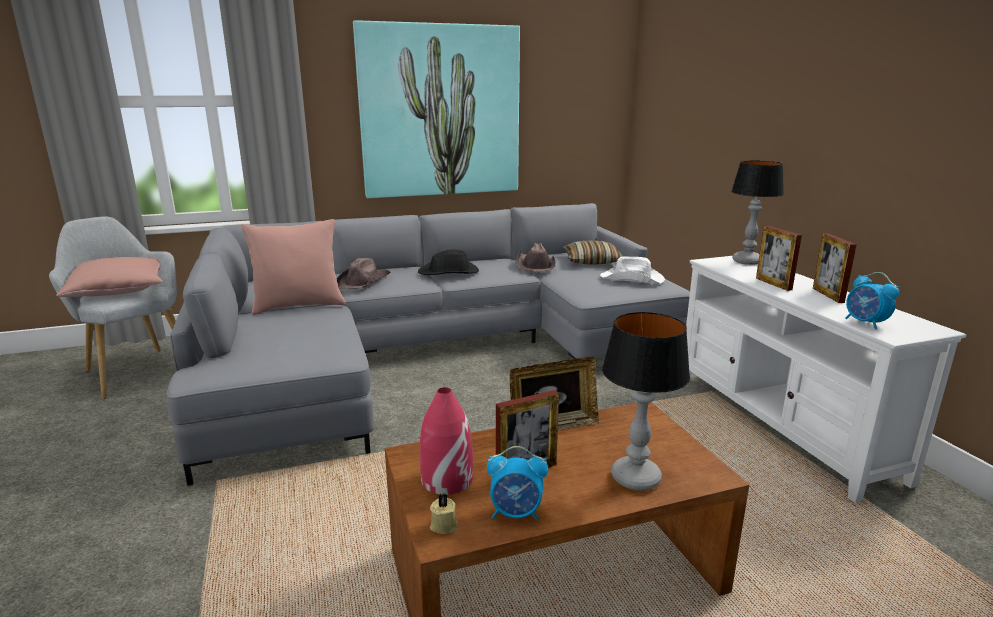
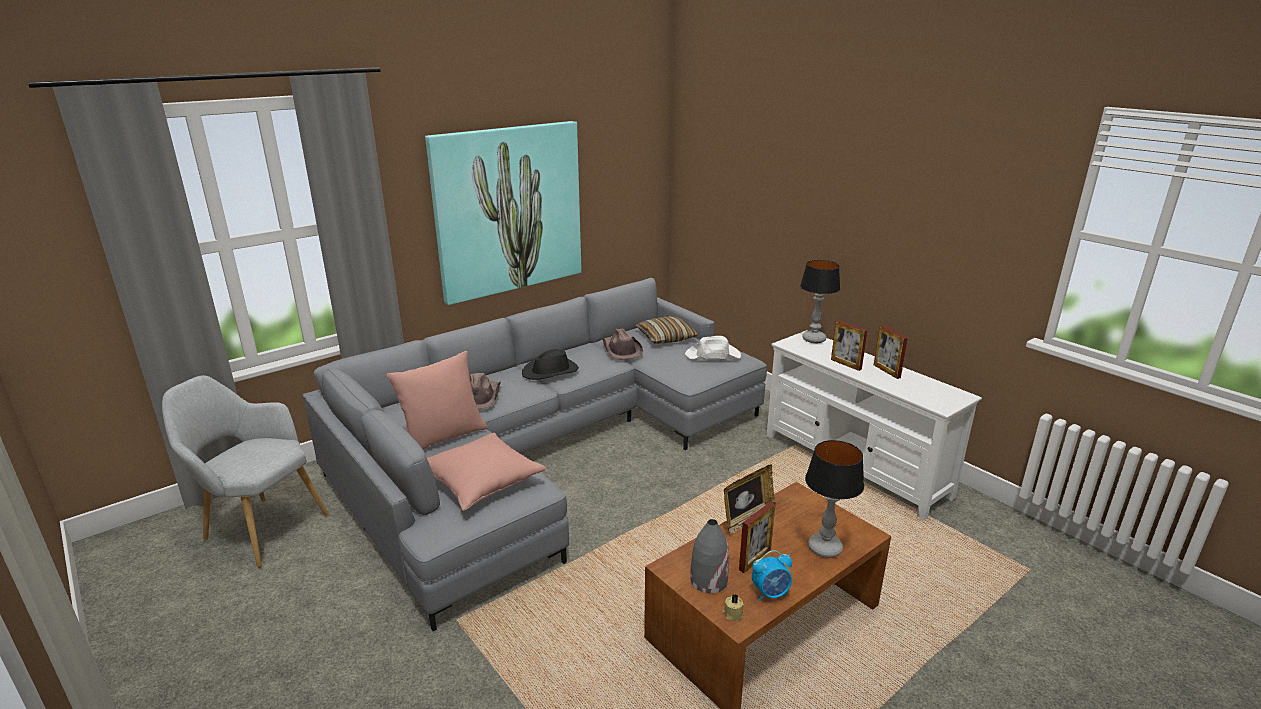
camera: 20 degrees left, 5 degrees up
pink pillow [56,257,162,297] -> pink pillow moved to [427,433,546,511]
red vase [420,387,473,495] -> grey vase [690,519,729,593]
alarm clock [845,272,899,329] -> none

